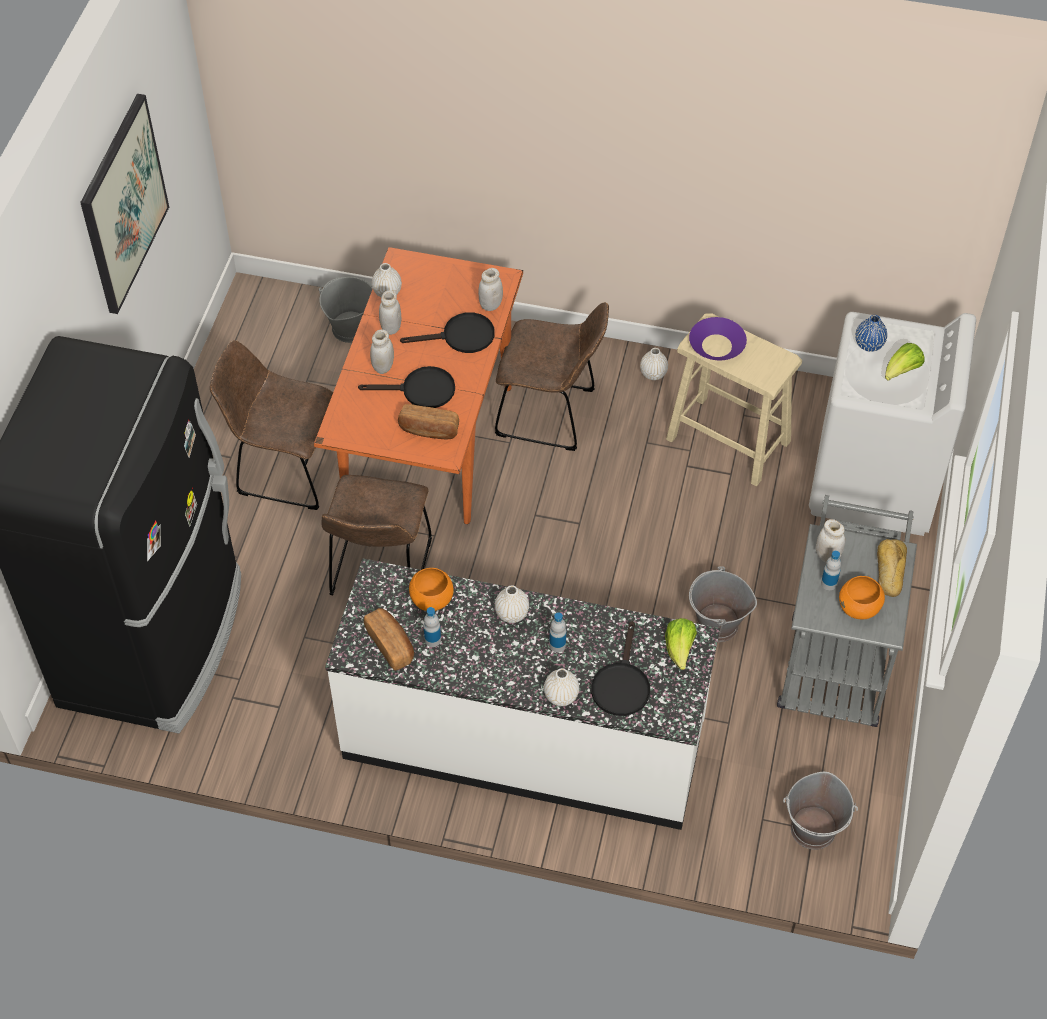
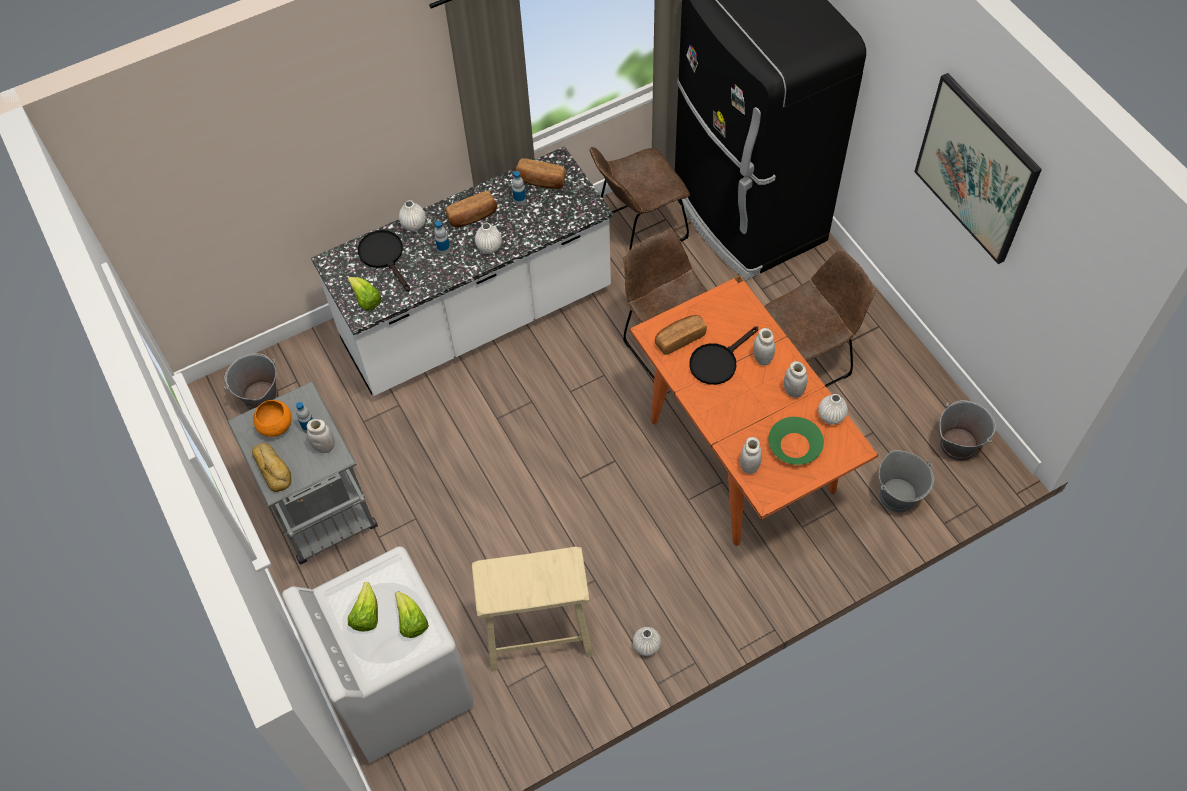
camera: 140 degrees right, 5 degrees up
black frying pan [400,312,494,353] -> none
orange bowl [409,568,454,611] -> none
brown chair [495,302,609,451] -> brown chair moved to [590,147,690,250]
purple bowl [689,317,747,360] -> none
grey bucket [689,566,757,642] -> grey bucket moved to [940,400,996,461]
blue vase [855,315,887,352] -> lettuce [395,591,429,638]
none -> bread [446,191,497,227]
none -> green bowl [768,417,824,465]

